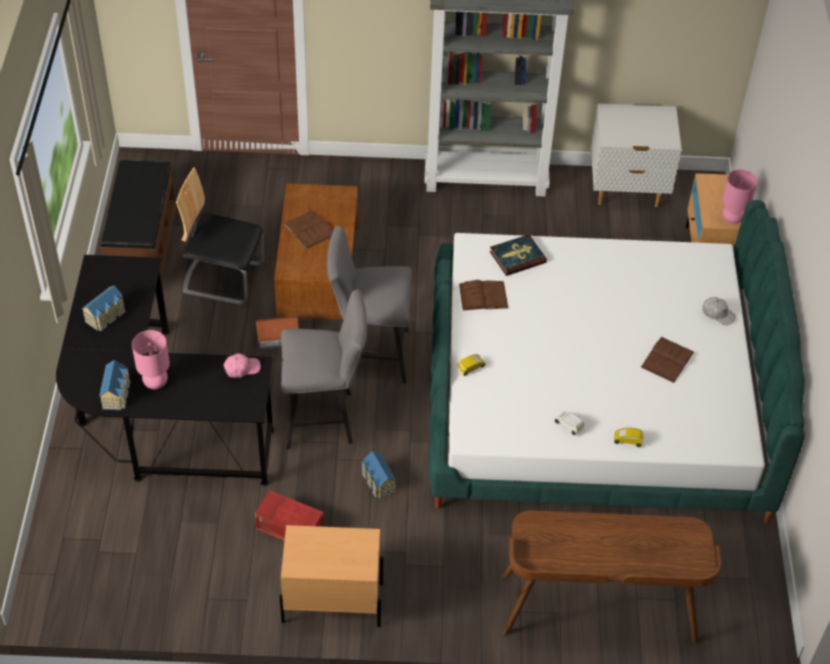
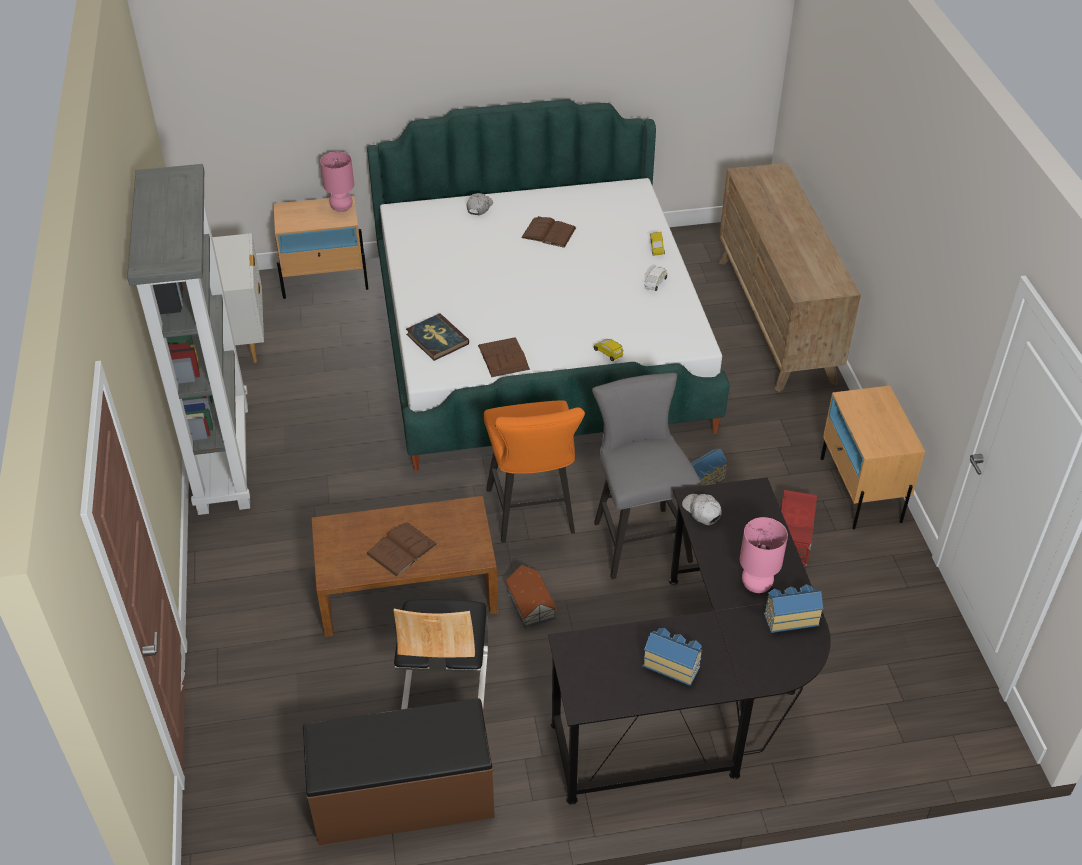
camera: 100 degrees left, 5 degrees down
pink cap [223,353,261,378] -> white cap [682,494,722,525]
grey stool [327,225,412,383] -> orange stool [484,400,585,543]
brown desk [503,511,721,644] -> brown dresser [719,163,861,392]

